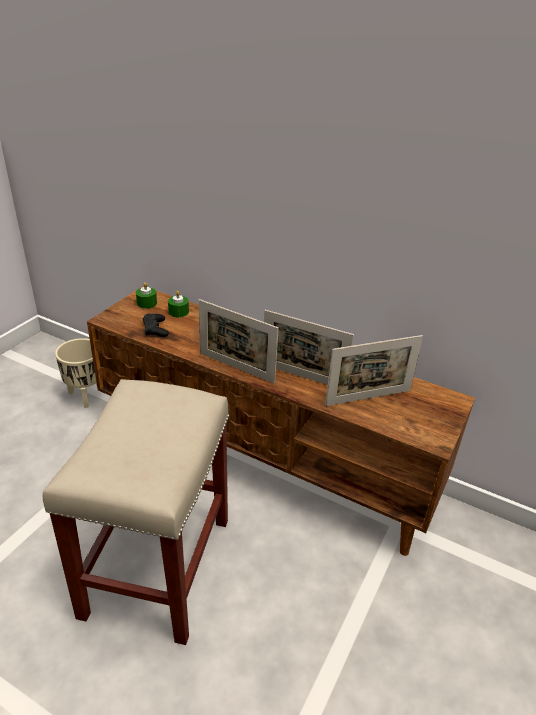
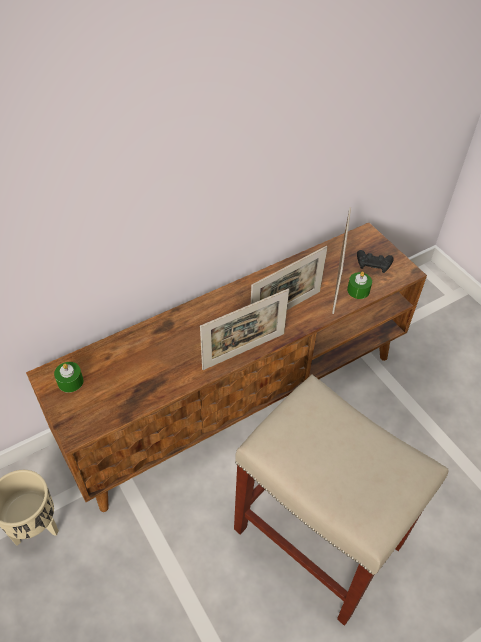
camera: 60 degrees left, 15 degrees up
black game controller [143,313,169,337] -> black game controller moved to [357,250,393,273]
green candle [168,291,189,318] -> green candle moved to [347,272,372,299]

